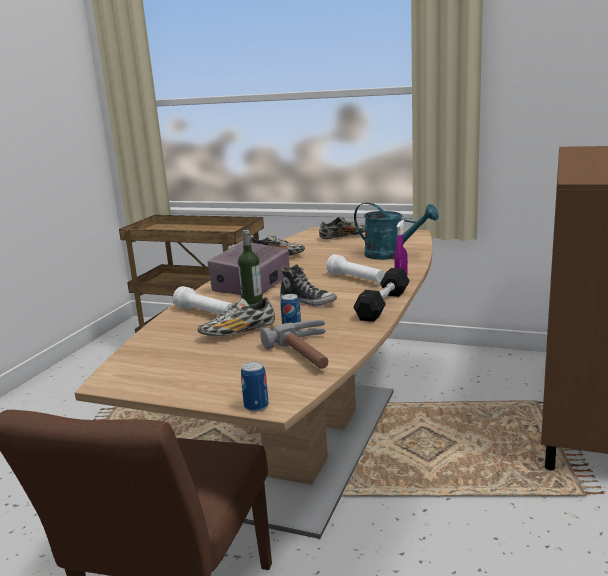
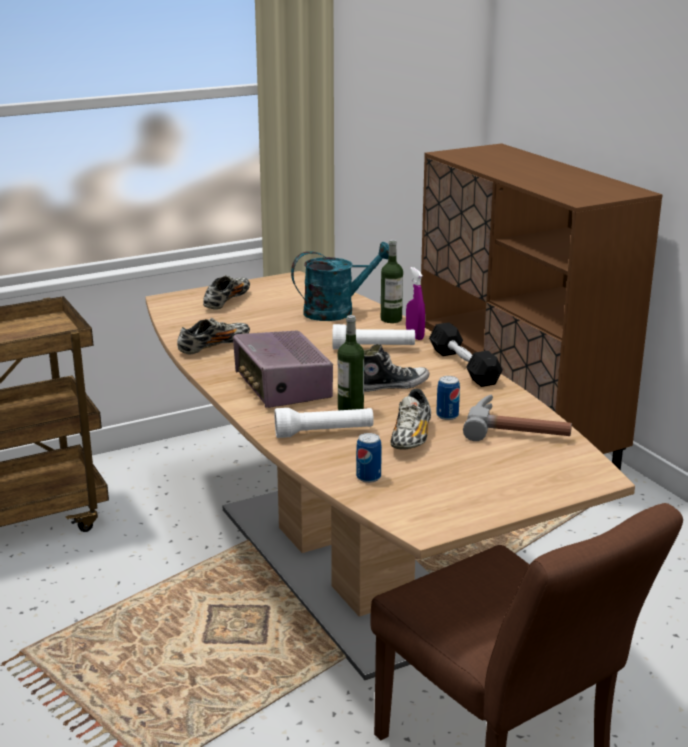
camera: 50 degrees left, 5 degrees up
can [241,361,269,412] -> can moved to [356,433,382,483]
none -> bottle [381,240,403,323]

